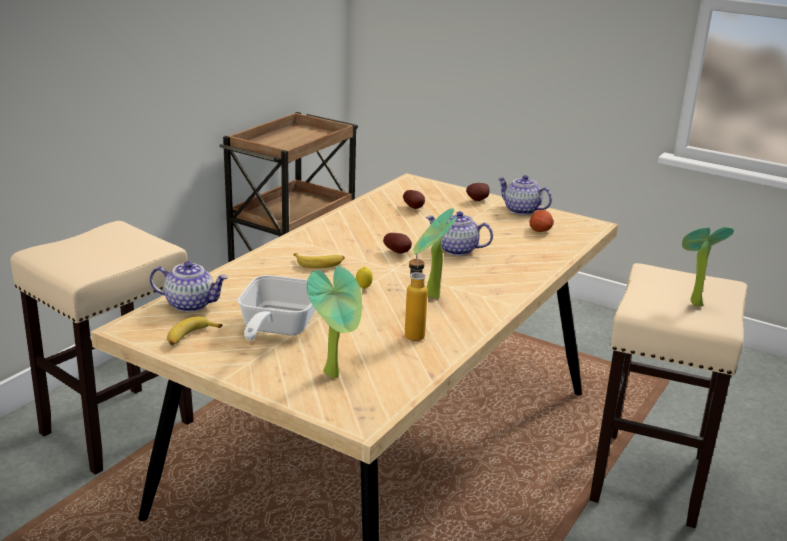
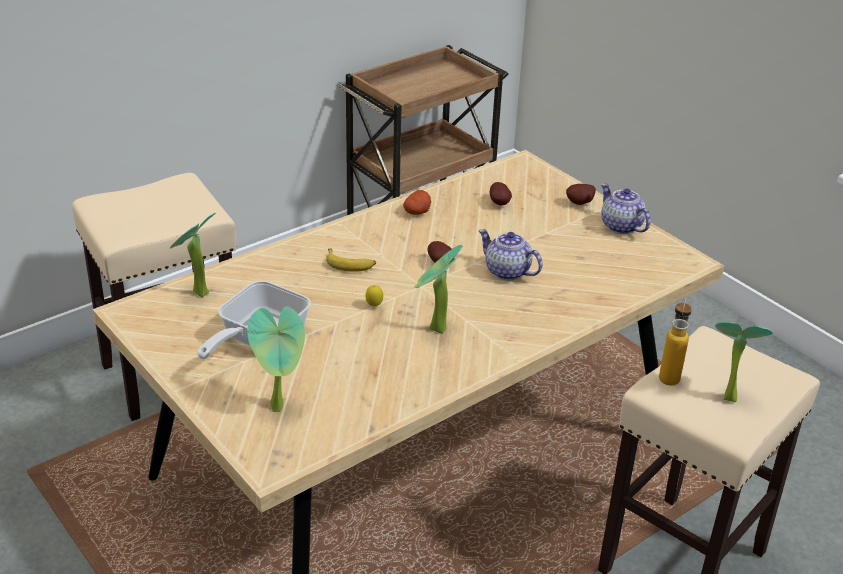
camera: 20 degrees right, 10 degrees up
teapot [150,261,228,312] -> potted plant [170,212,215,297]
banana [167,317,223,345] -> none
bottle [405,253,428,341] -> bottle moved to [659,298,692,386]
potato [529,210,554,232] -> potato moved to [403,190,431,215]

